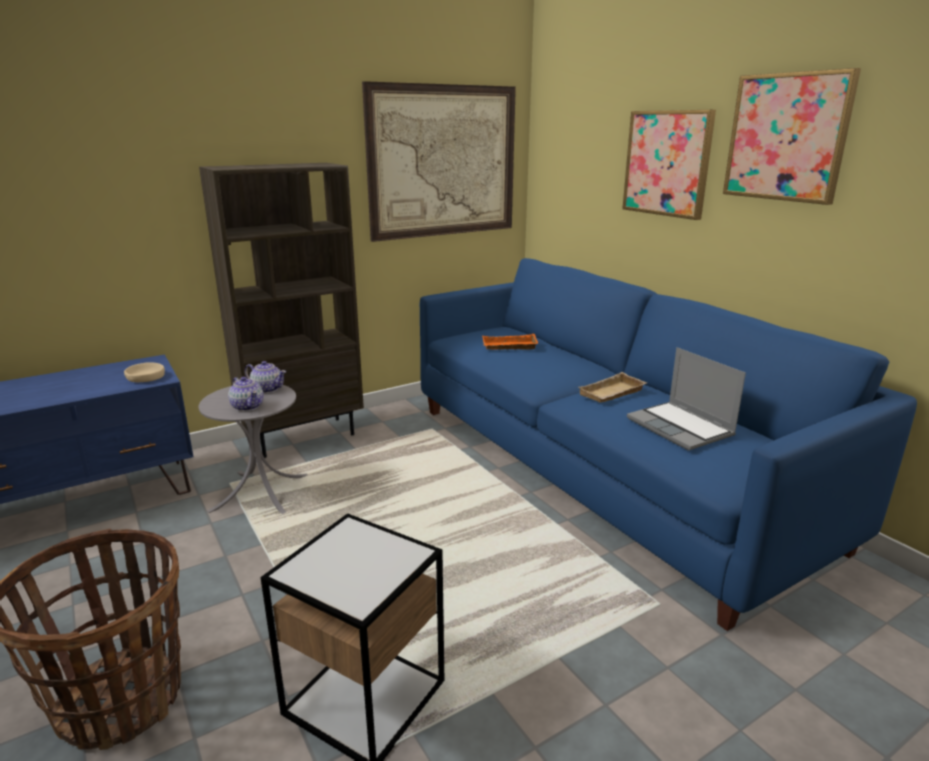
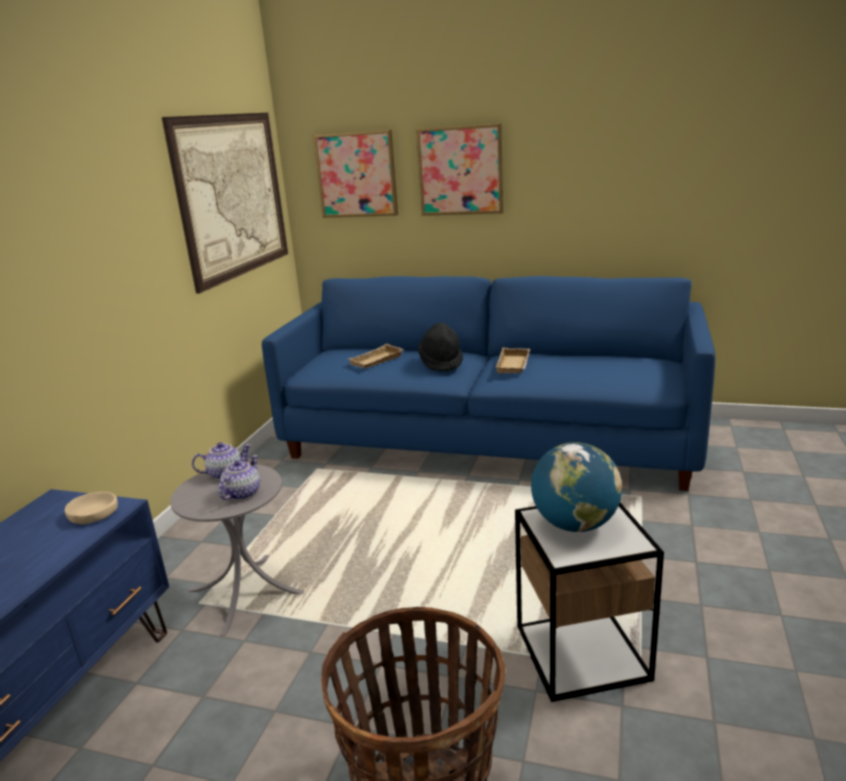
camera: 40 degrees left, 0 degrees up
brown bookcase [199,163,364,458] -> none
teapot [228,377,263,411] -> teapot turned 75 degrees counterclockwise [218,455,260,500]
orange tray [483,334,538,350] -> beige tray [348,344,404,368]
laptop [627,347,746,451] -> none
picture [723,68,861,205] -> picture moved to [313,130,398,218]
none -> black hat [418,323,463,371]
none -> globe [531,442,622,532]

